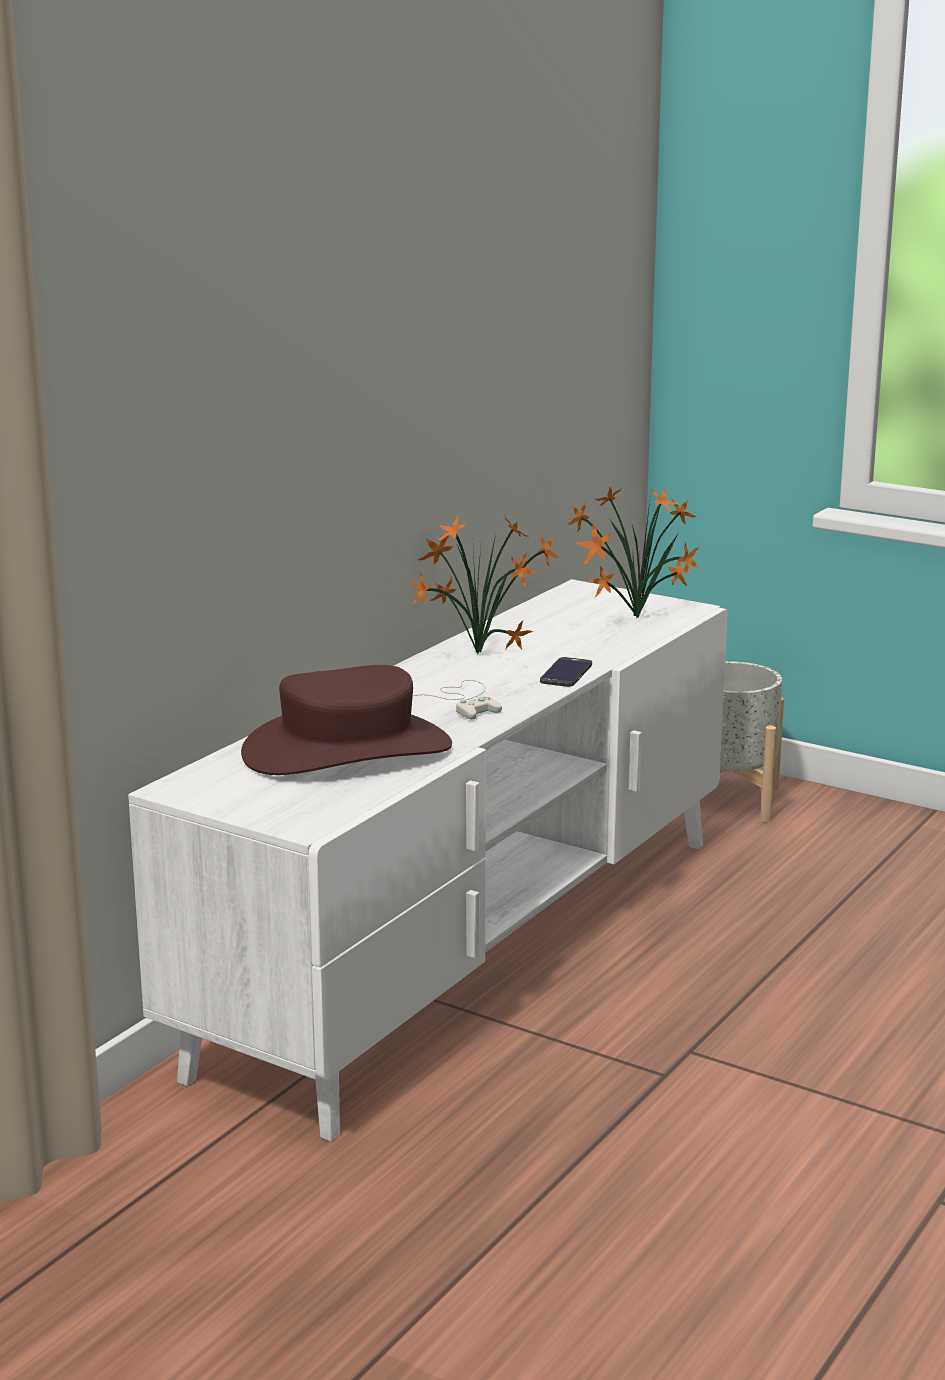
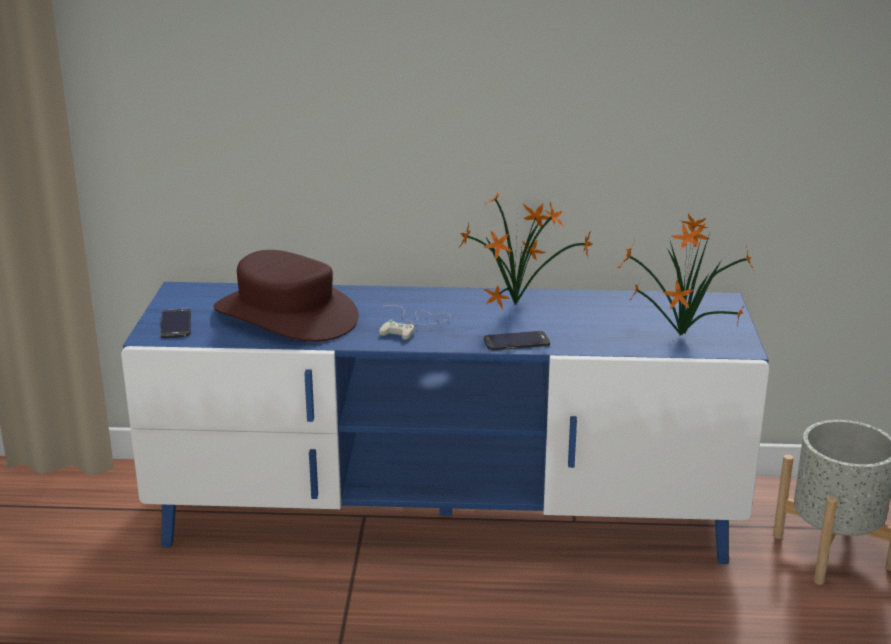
camera: 60 degrees right, 5 degrees up
white tv stand [128,579,727,1142] -> blue tv stand [121,282,769,564]
none -> phone [160,309,191,338]

